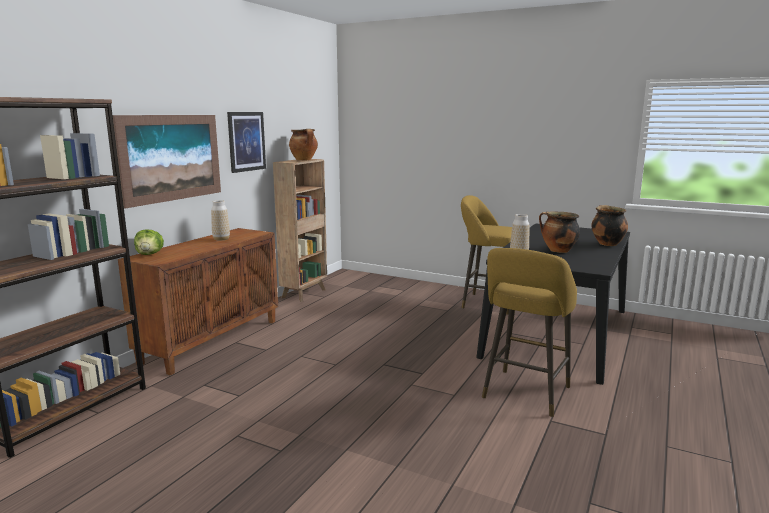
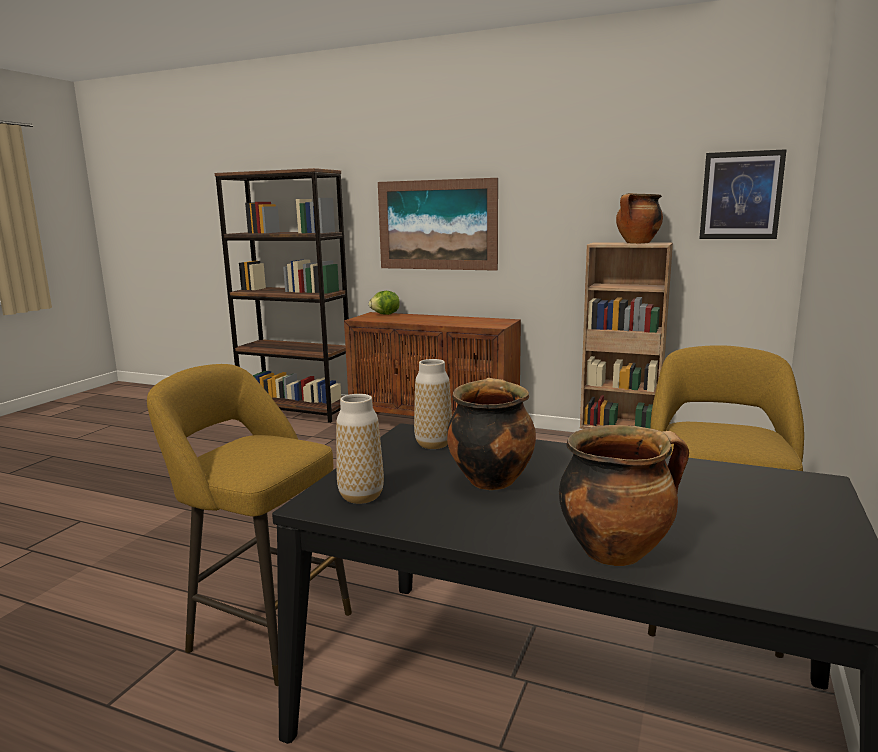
camera: 85 degrees right, 0 degrees up
vase [211,200,230,241] -> vase moved to [336,394,384,504]
picture [227,112,266,173] -> picture moved to [699,149,787,239]

